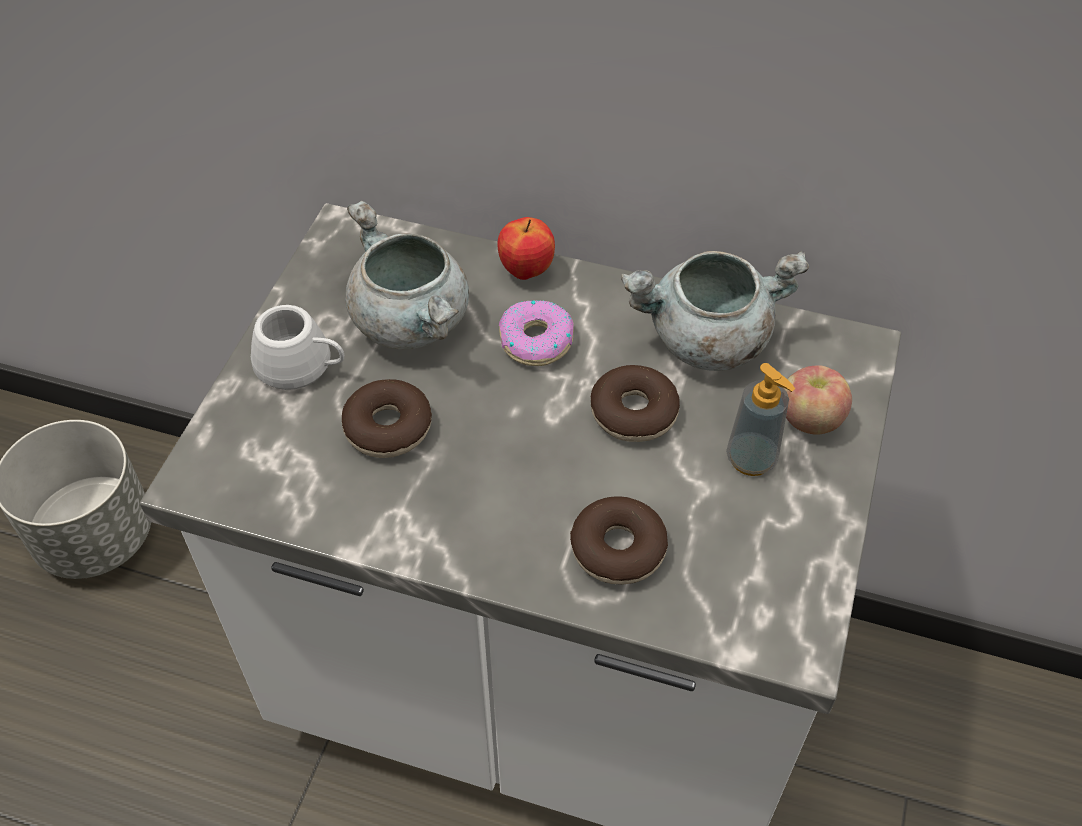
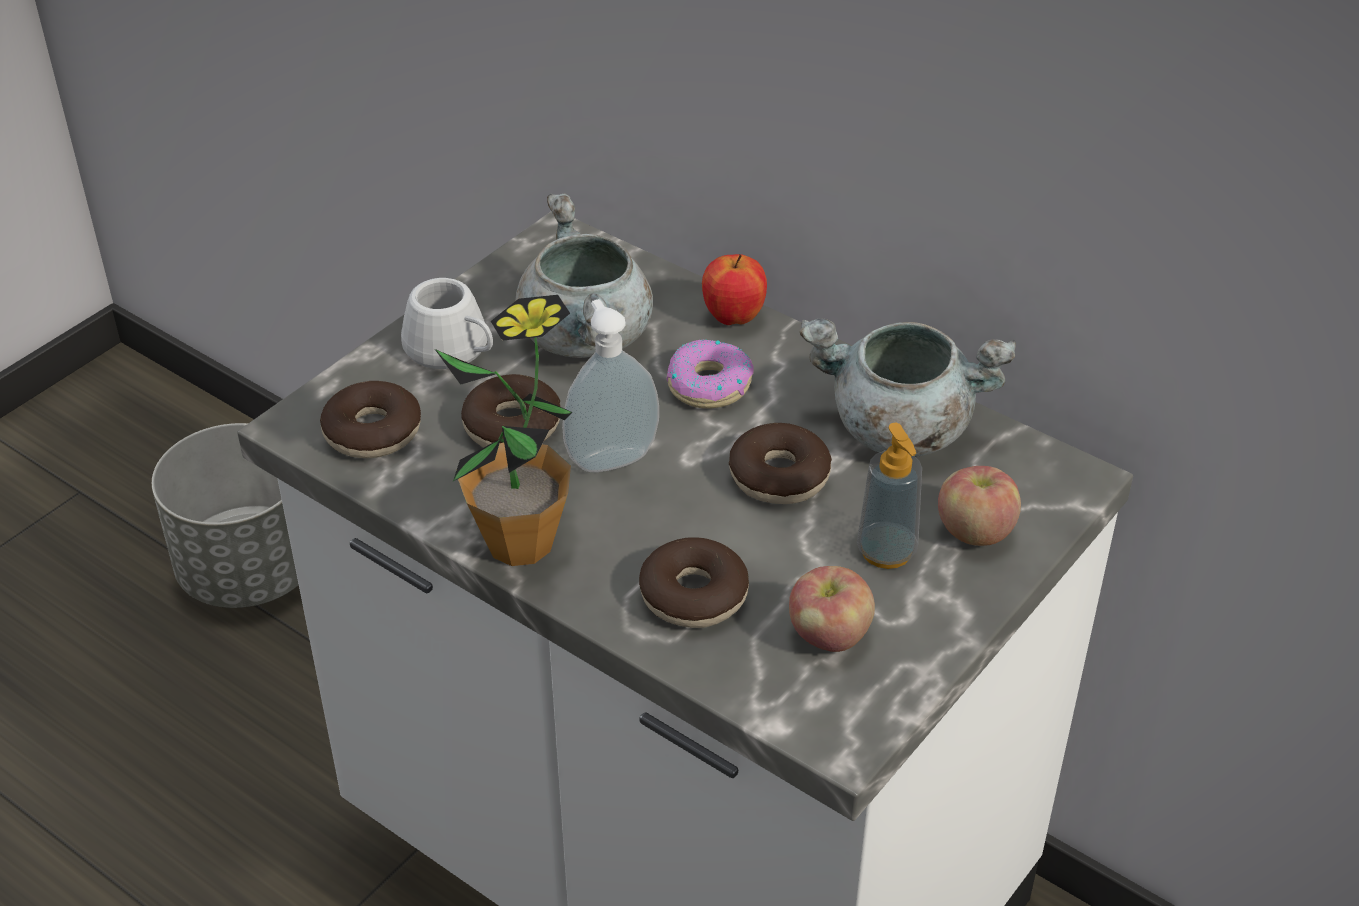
camera: 20 degrees right, 10 degrees down
none -> donut [320,381,421,458]
none -> potted plant [435,295,573,566]
none -> soap dispenser [562,299,659,472]
none -> apple [789,566,875,652]

